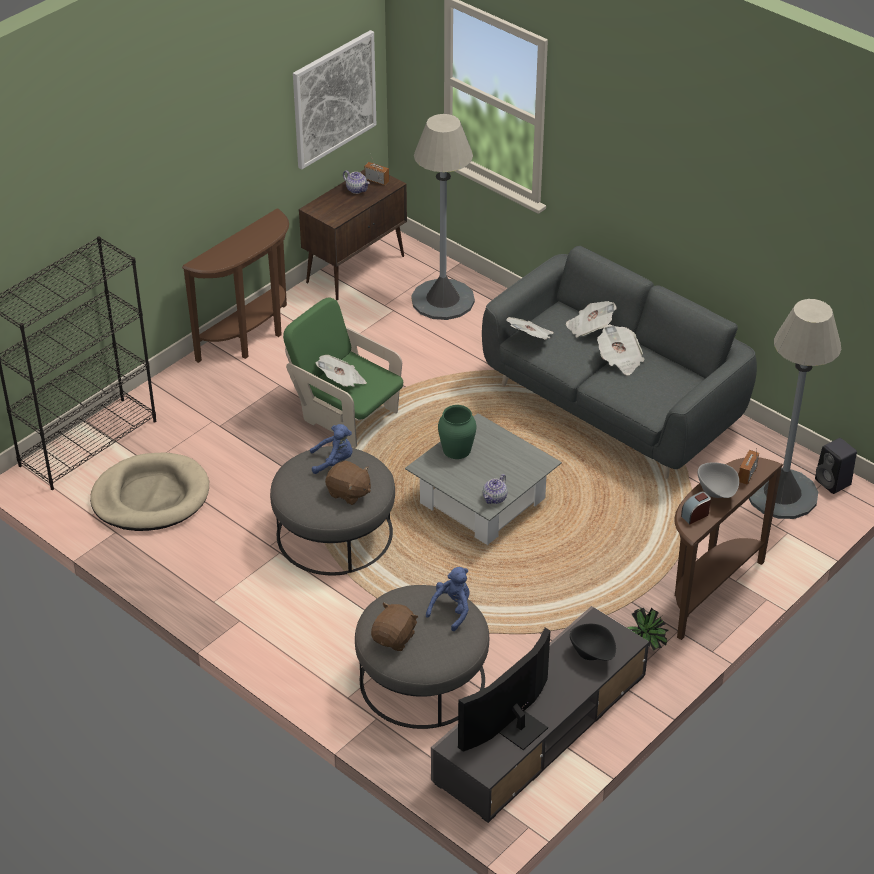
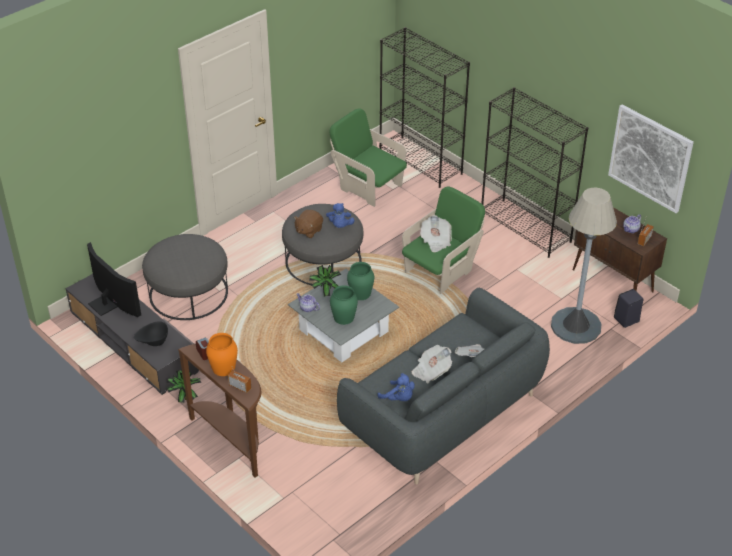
camera: 95 degrees right, 0 degrees up
beige dog bed [90,453,209,531] -> green armchair [330,109,407,207]
brown console table [182,208,289,363] -> black bookcase [481,87,588,258]
brown plush toy [371,602,418,651] -> none
blue plush toy [426,567,470,631] -> blue plush toy moved to [377,373,415,401]
newspaper [506,317,554,340] -> none
grey bowl [698,462,739,498] -> orange vase [206,333,238,376]
grey floor lamp [749,299,841,519] -> none
black speaker [815,438,857,494] -> black speaker moved to [614,289,644,328]
none -> potted plant [309,265,341,297]
none -> green vase [330,285,358,325]

